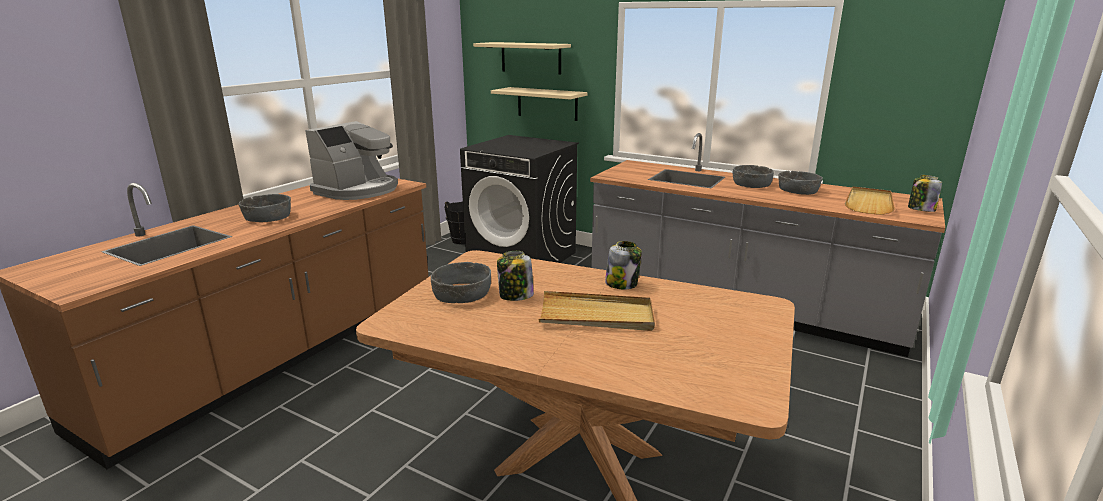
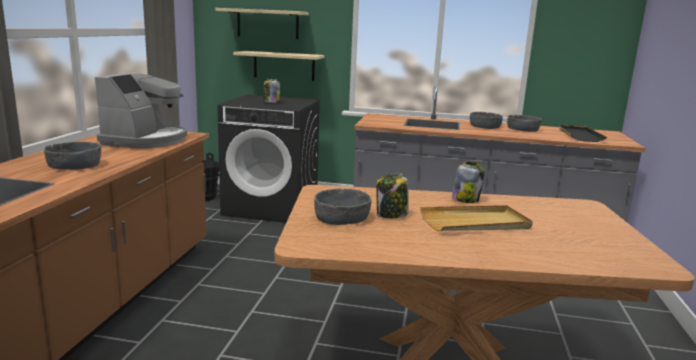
camera: 20 degrees left, 5 degrees down
beige tray [845,186,895,215] -> black tray [559,125,607,142]
jar [908,175,942,212] -> jar moved to [263,79,280,103]

